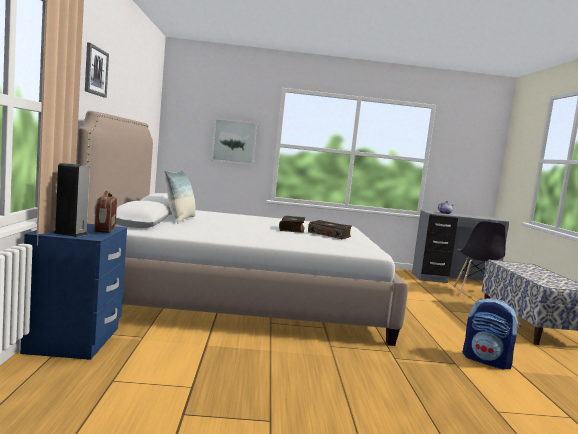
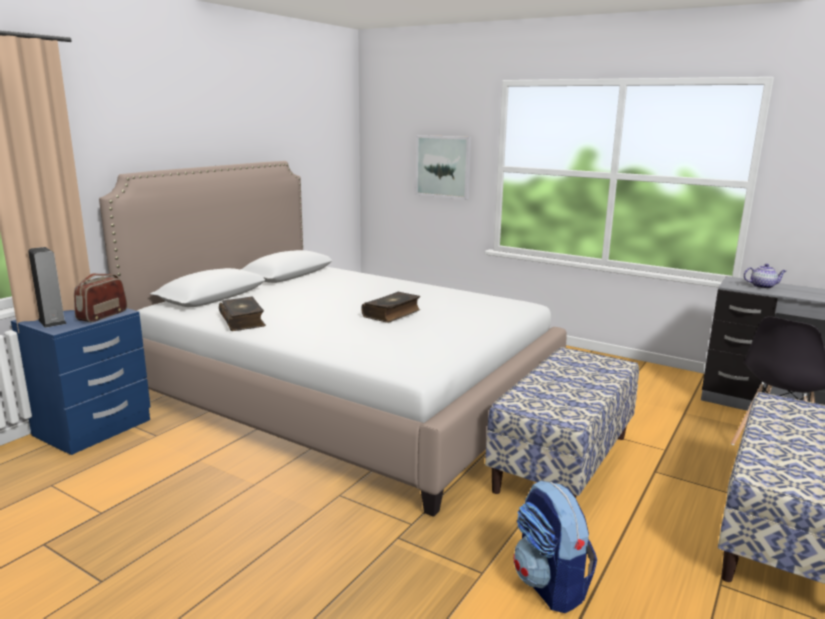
camera: 35 degrees right, 10 degrees up
picture [85,42,109,98] -> none
pillow [164,170,196,224] -> none
book [308,220,352,239] -> book moved to [219,297,266,331]
none -> bench [485,347,639,498]

